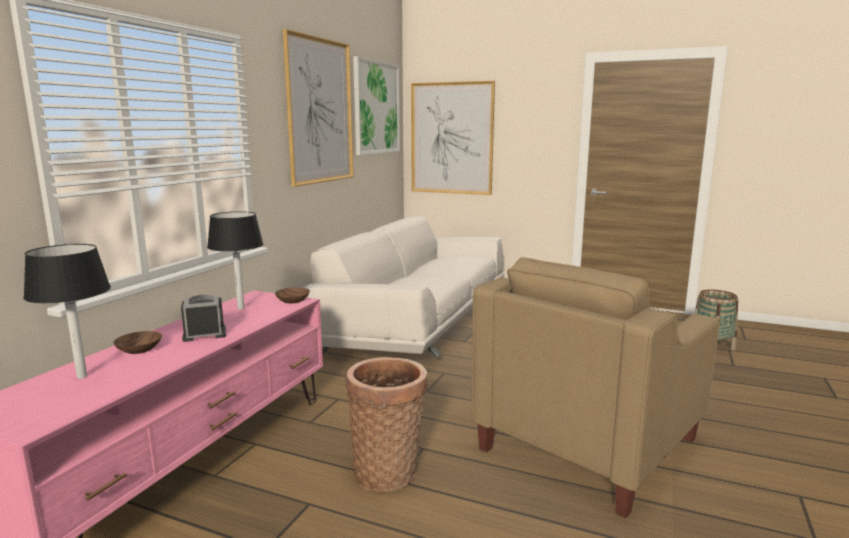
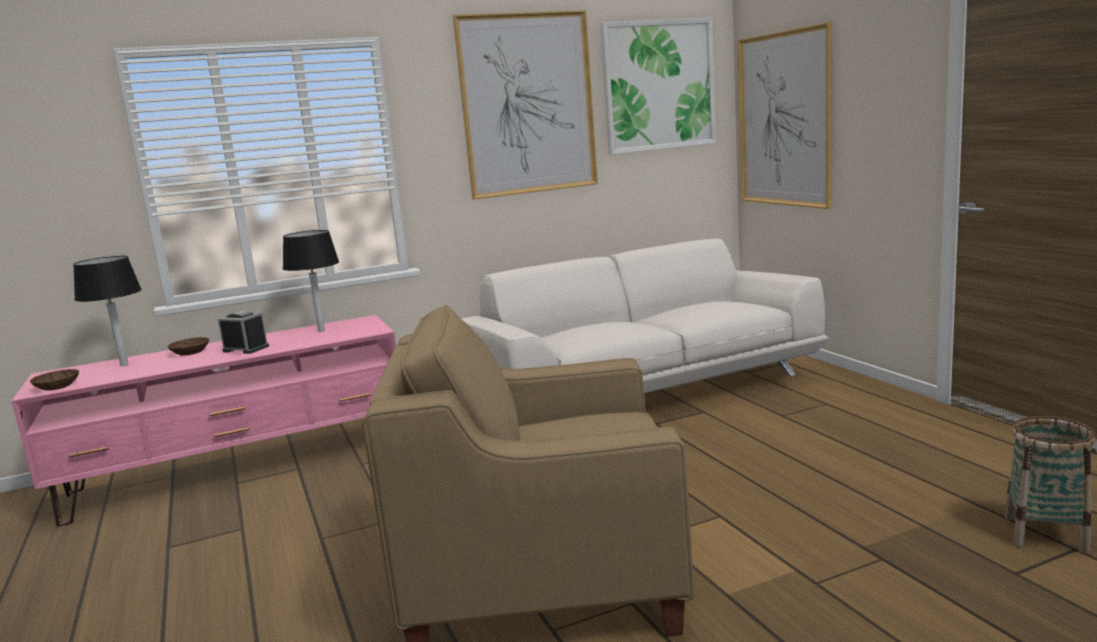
camera: 45 degrees right, 0 degrees up
brown bowl [275,287,310,303] -> brown bowl moved to [30,369,79,391]
basket [346,357,427,492] -> none

